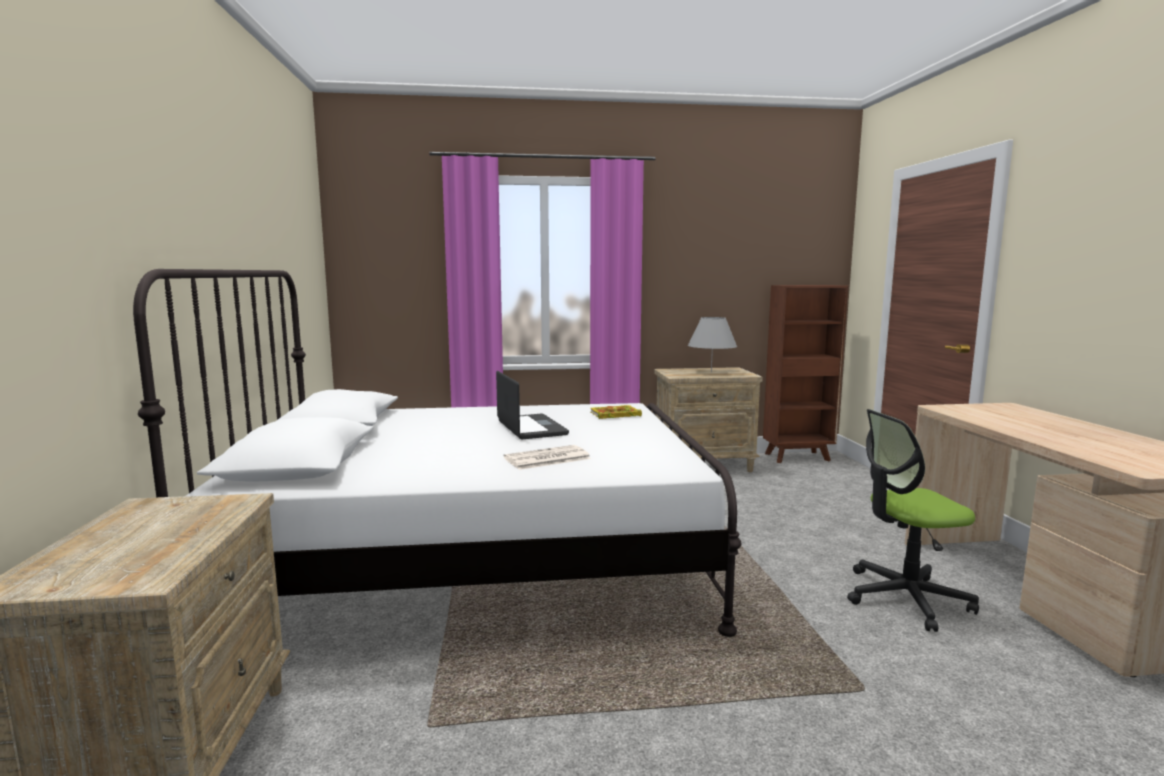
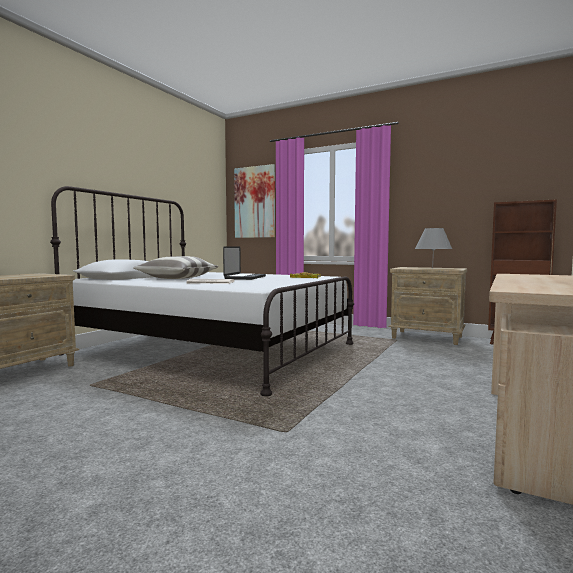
camera: 35 degrees right, 5 degrees down
office chair [847,409,979,632] -> none
none -> pillow [134,256,218,279]
none -> picture [234,164,275,238]

